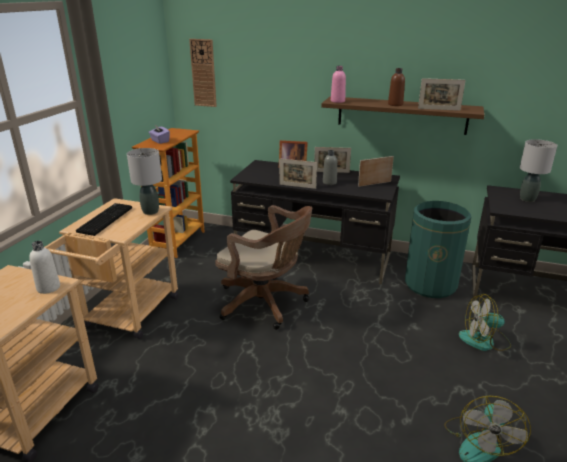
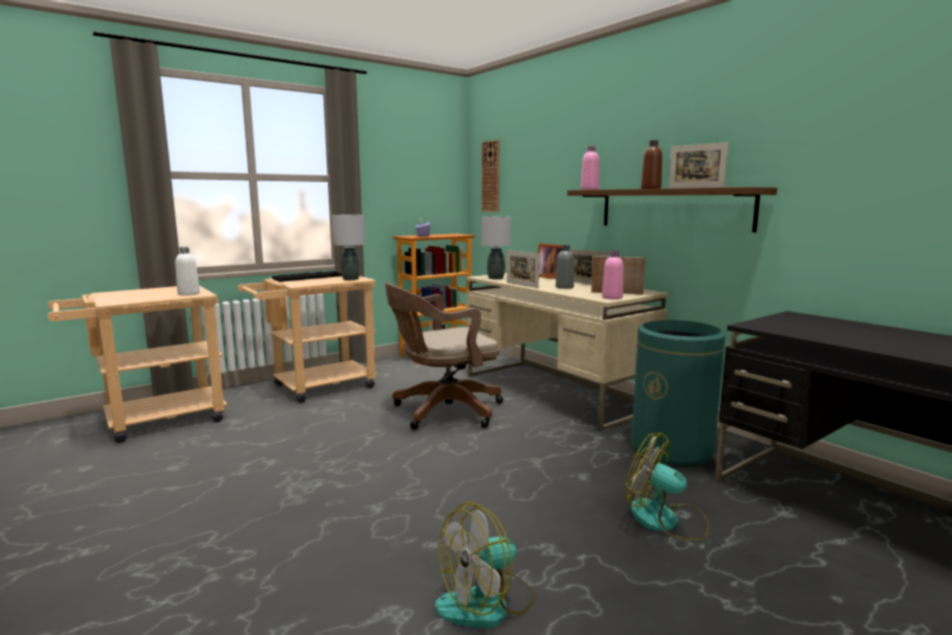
camera: 35 degrees right, 15 degrees down
brown office chair [215,205,312,330] -> brown office chair turned 90 degrees clockwise [385,282,503,429]
black desk [230,160,400,284] -> beige desk [467,273,669,432]
grey table lamp [520,139,558,202] -> grey table lamp moved to [482,217,511,280]
none -> pink bottle [602,250,623,299]

